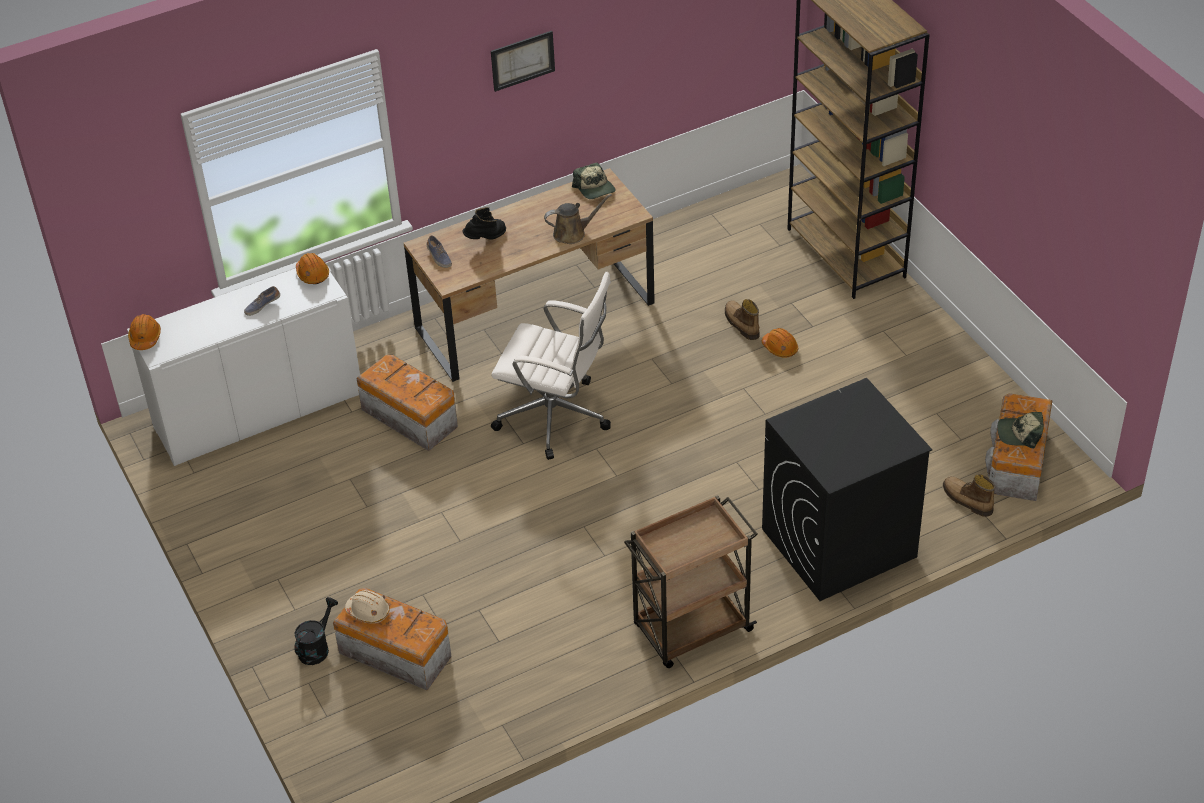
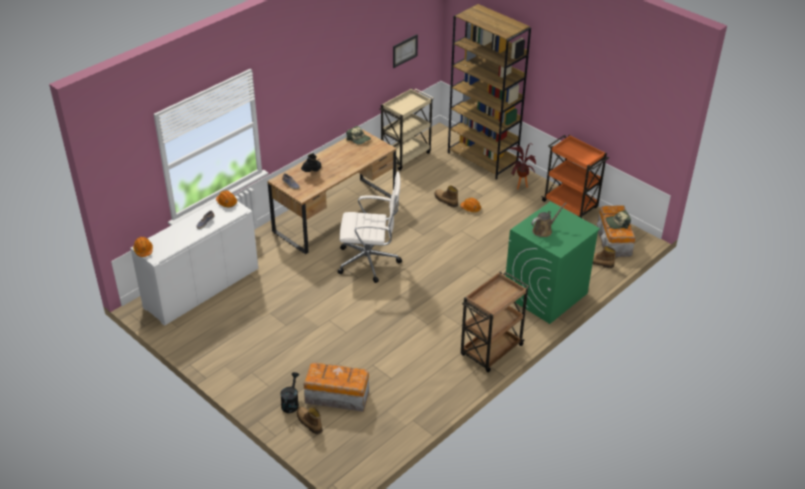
camera: 20 degrees left, 5 degrees down
beige hard hat [345,590,390,623] -> none
storage box [357,355,458,451] -> none
picture [491,31,555,92] -> picture moved to [393,34,418,68]
brown watering can [544,194,612,244] -> brown watering can moved to [531,203,567,237]
black washing machine [762,378,932,601] -> green washing machine [506,202,600,324]
none -> boot [297,407,322,434]
none -> beige cart [379,88,434,171]
none -> potted plant [509,143,536,189]
none -> orange cart [541,135,609,218]

